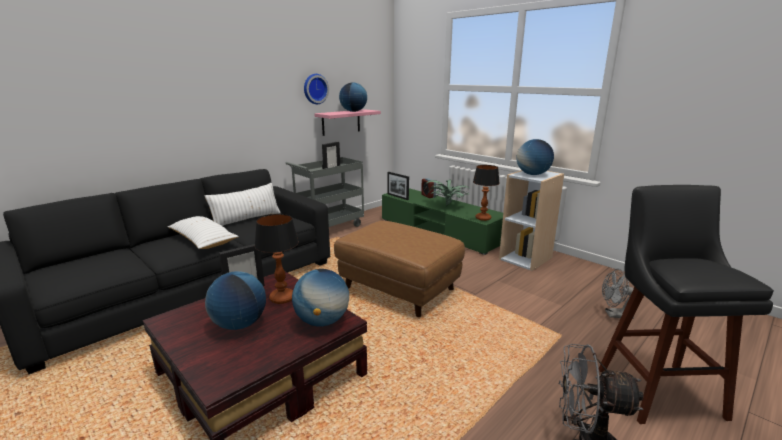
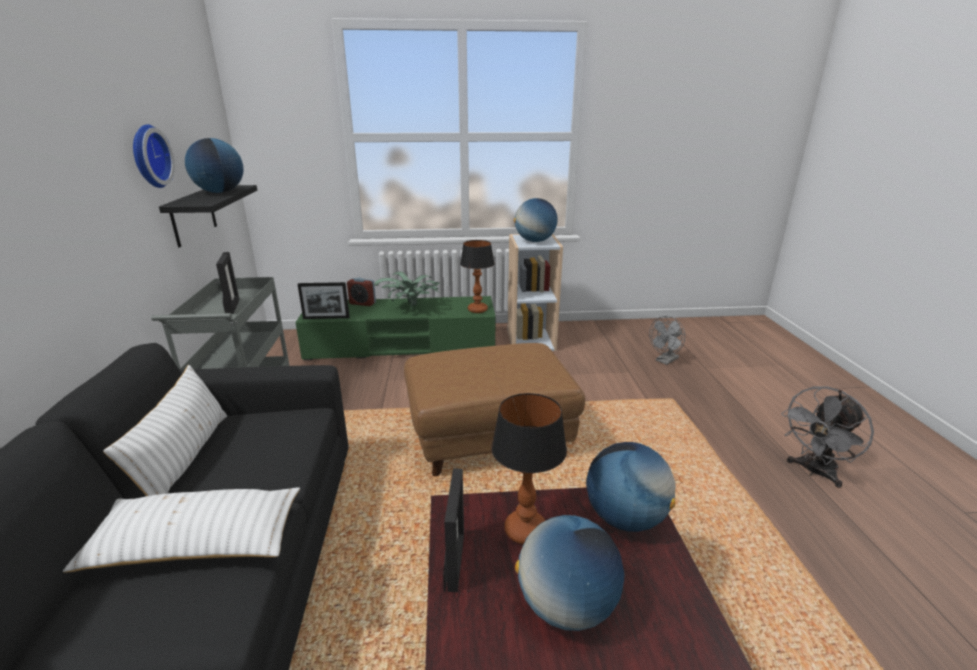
camera: 50 degrees left, 5 degrees up
pink shelf [314,109,381,136] -> black shelf [159,185,257,247]
black stool [599,185,774,424] -> none

